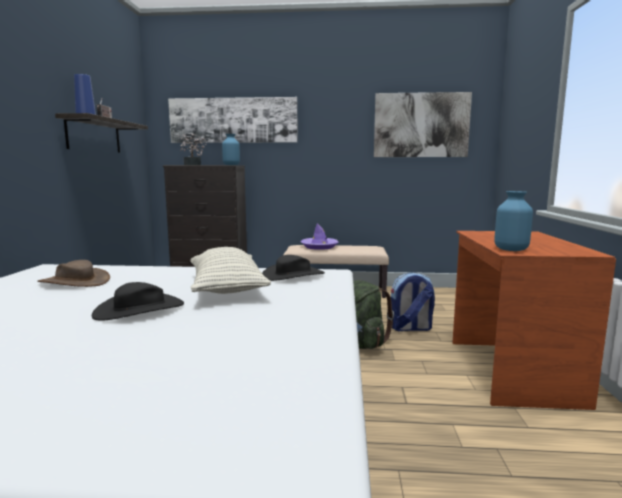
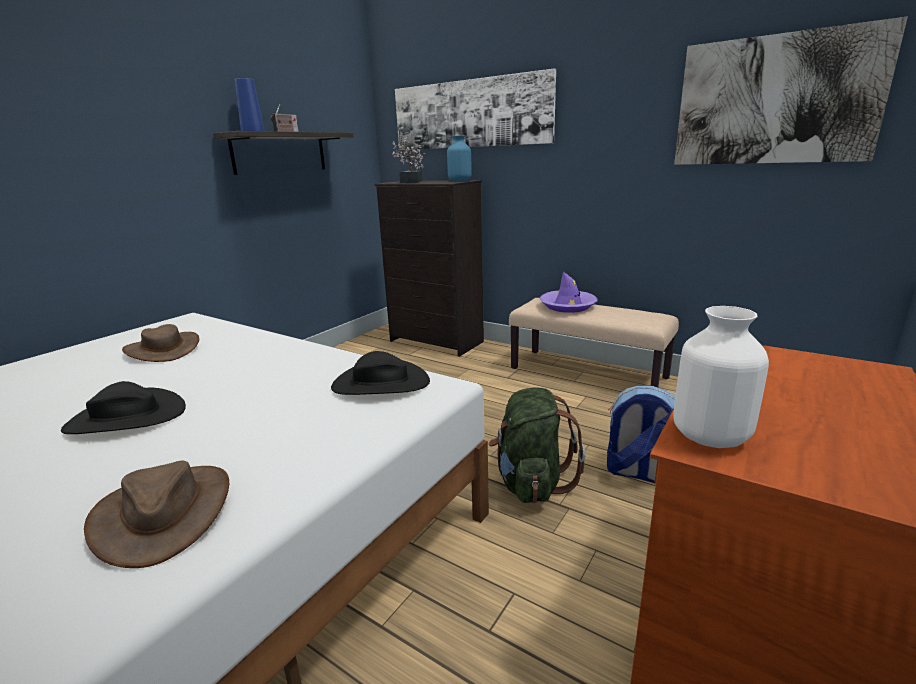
camera: 30 degrees right, 10 degrees up
pillow [190,247,271,294] -> none
blue vase [494,191,533,251] -> white vase [673,306,769,448]
none -> brown hat [84,461,229,568]

